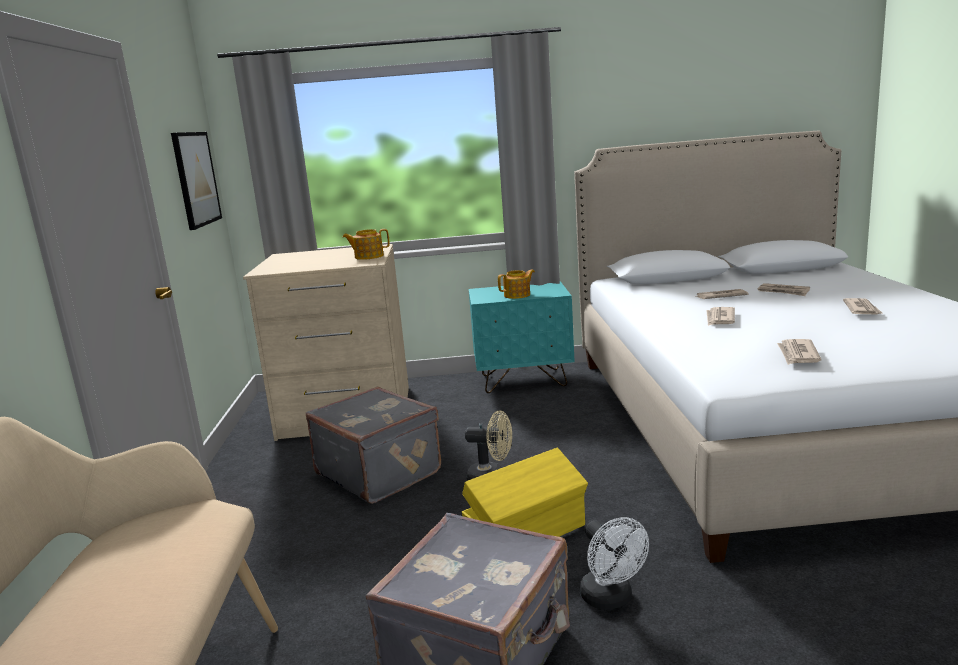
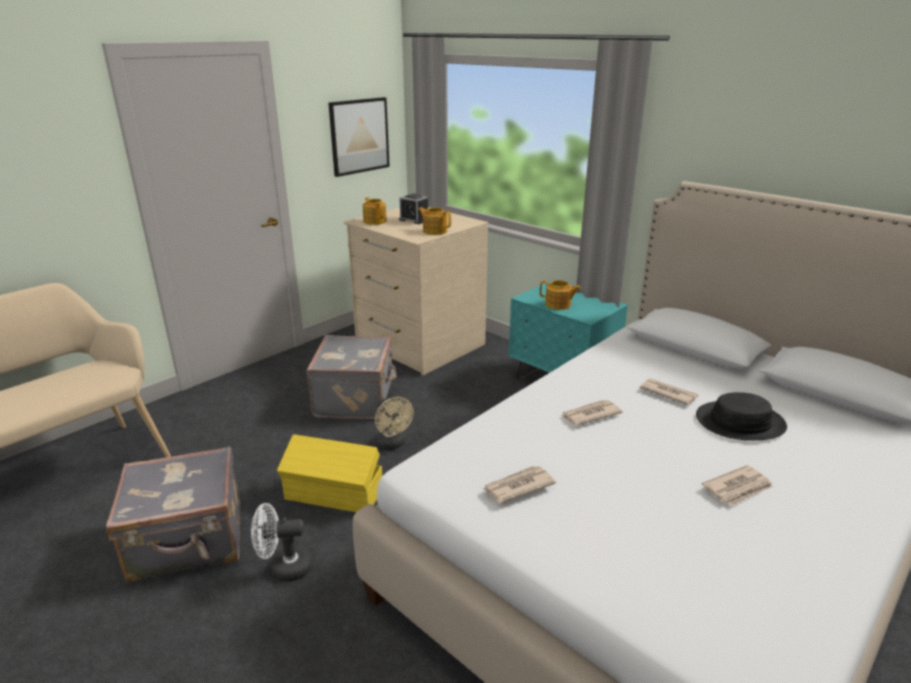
camera: 45 degrees right, 10 degrees up
white fan [580,517,649,610] -> white fan turned 60 degrees clockwise [251,503,312,582]
newspaper [758,283,810,296] -> black hat [696,392,787,441]
none -> teapot [363,197,387,225]
none -> alarm clock [399,194,428,224]

